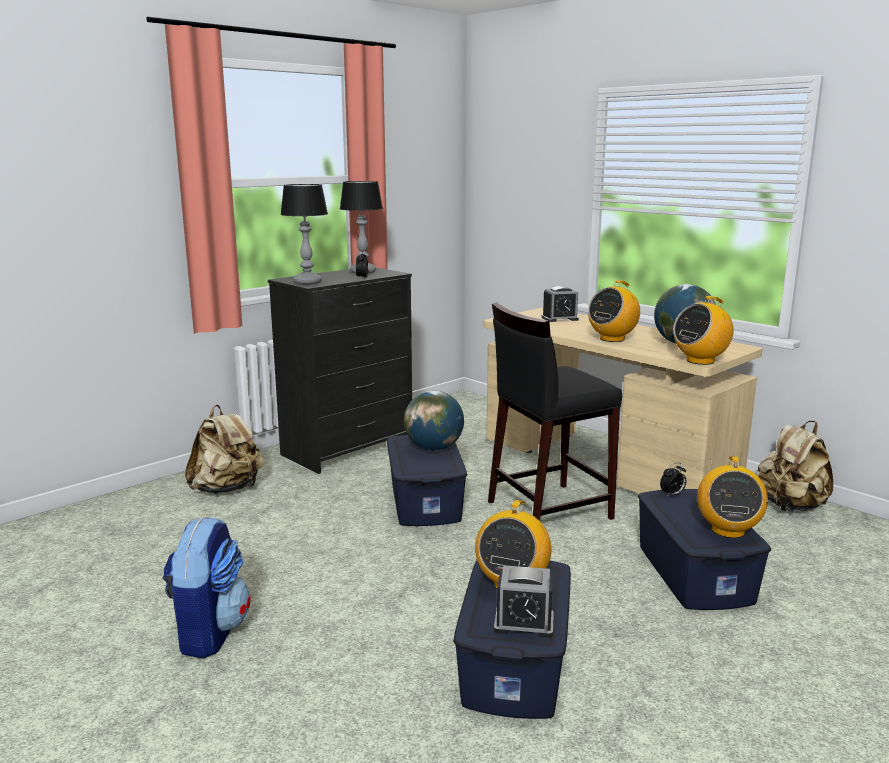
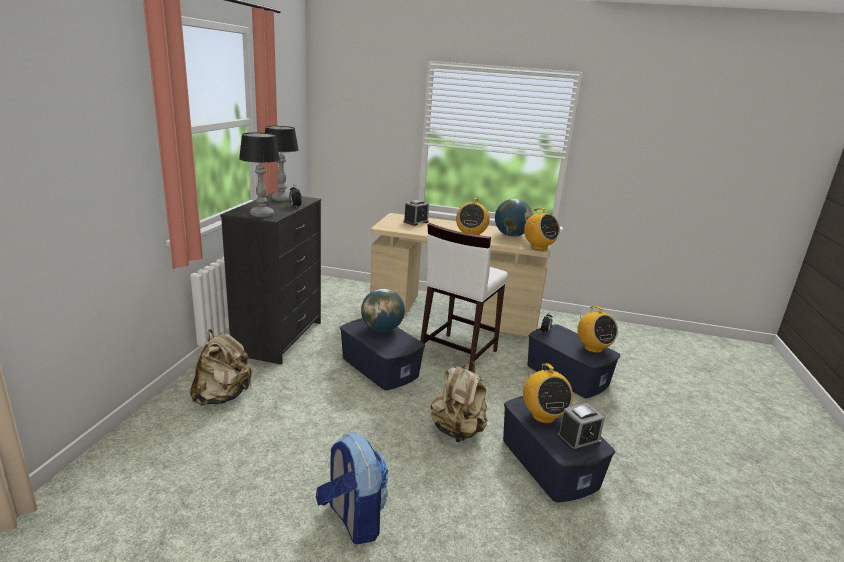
camera: 35 degrees left, 5 degrees up
black stool [488,302,622,521] -> white stool [420,223,508,371]
radio [673,296,734,365] -> radio turned 60 degrees counterclockwise [524,208,560,250]
beige backpack [758,421,833,512] -> beige backpack moved to [431,362,488,442]

